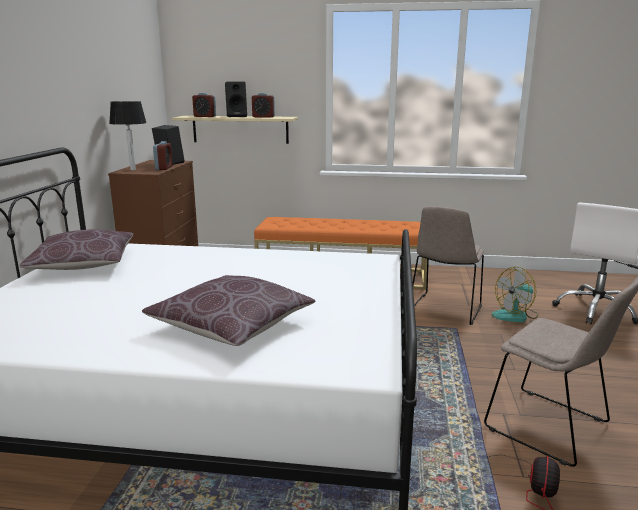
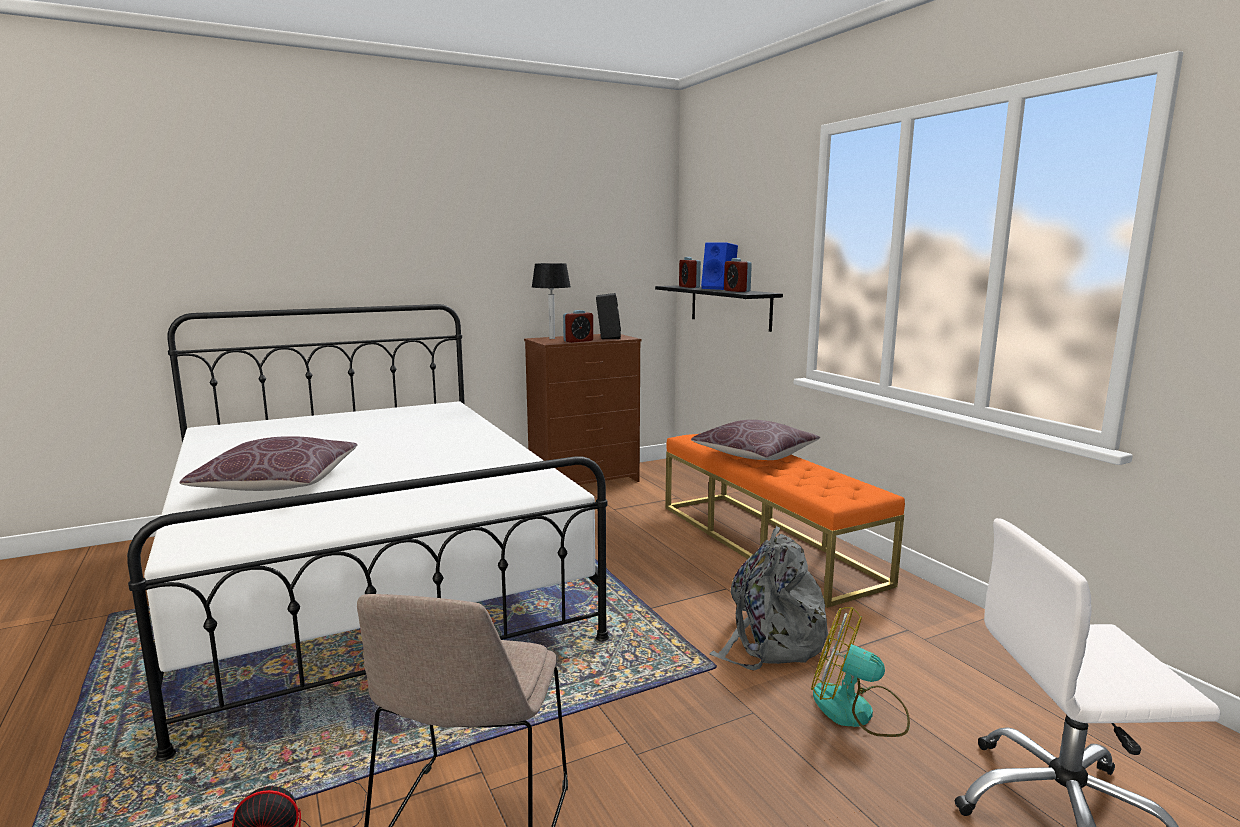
camera: 55 degrees right, 5 degrees down
brown pillow [20,230,133,270] -> brown pillow moved to [691,420,820,460]
beige shelf [172,116,298,144] -> black shelf [655,285,783,332]
black speaker [225,82,247,117] -> blue speaker [701,242,738,290]
beige chair [413,206,484,325] -> grey backpack [710,526,830,670]

